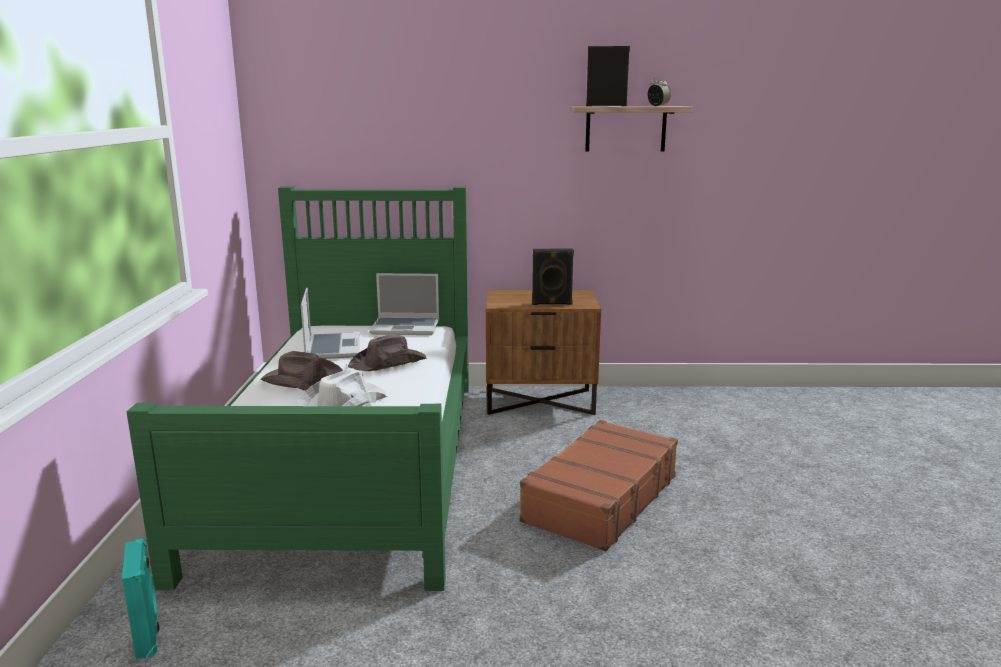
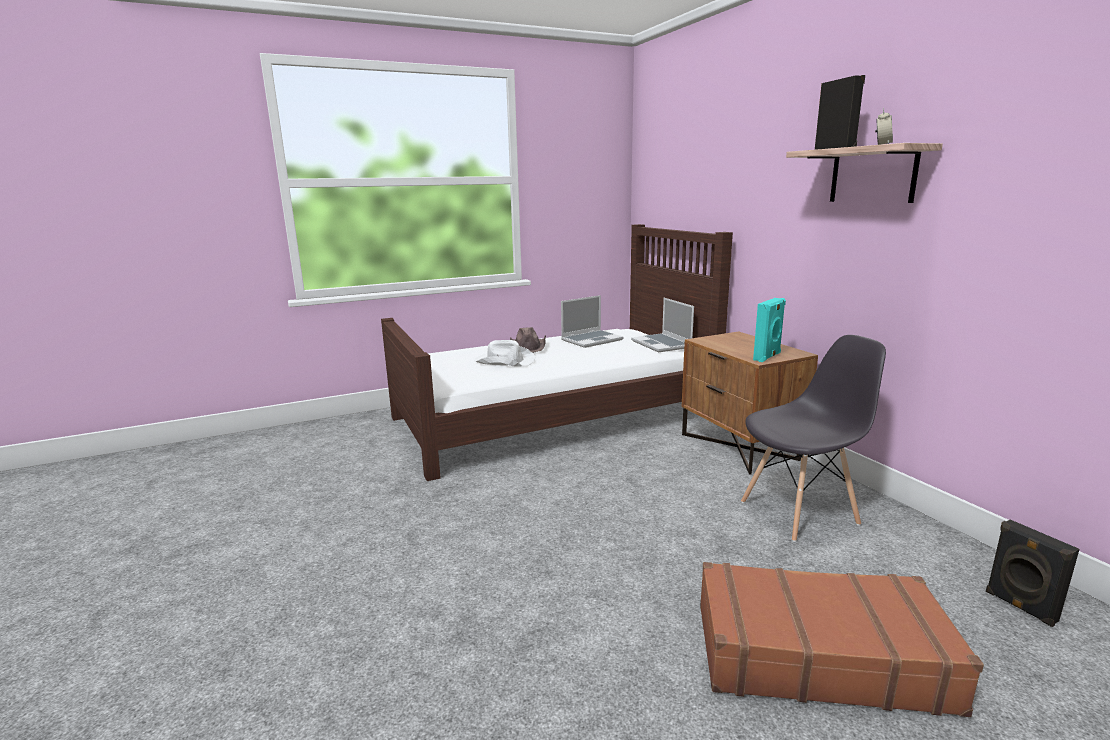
camera: 65 degrees right, 0 degrees up
turquoise speaker [122,538,159,659] -> turquoise speaker moved to [753,298,786,362]
green bed [126,186,469,591] -> brown bed [381,224,733,481]
brown hat [348,334,427,371] -> none
brown suitcase [520,420,678,551] -> brown suitcase moved to [700,562,984,717]
black speaker [532,249,574,305] -> black speaker moved to [986,520,1080,627]
none -> grey chair [741,335,886,542]

